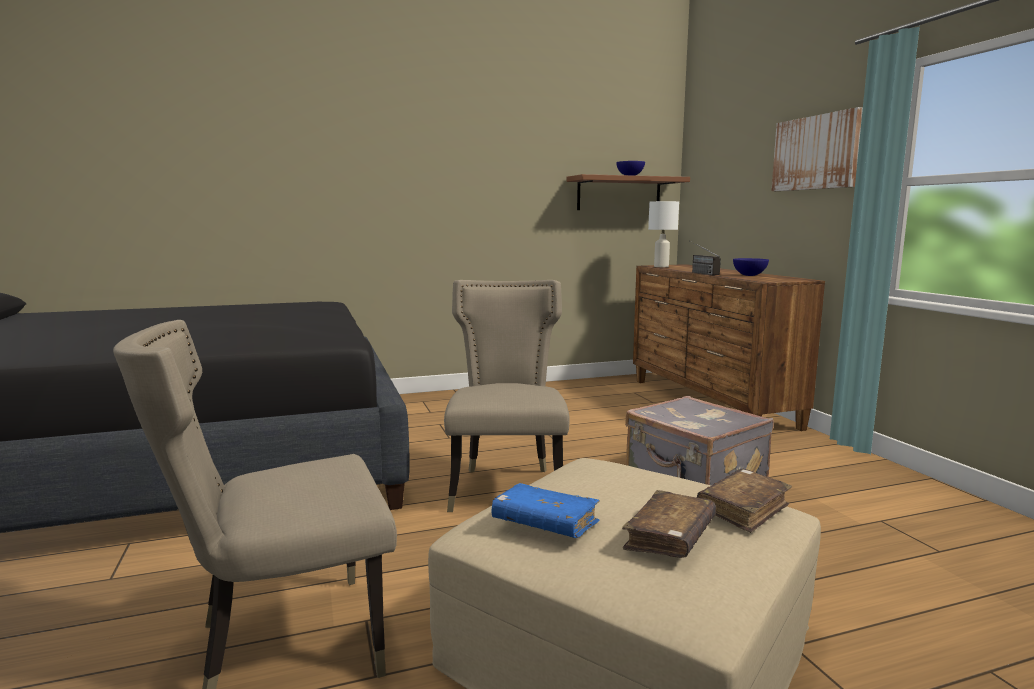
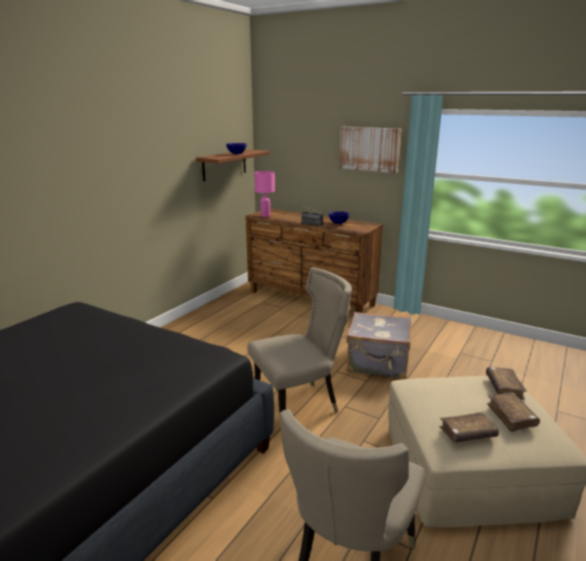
camera: 40 degrees left, 10 degrees up
beige chair [444,280,570,512] -> beige chair turned 105 degrees clockwise [248,267,352,413]
blue book [491,483,600,538] -> brown book [440,412,499,443]
white table lamp [648,201,679,267] -> pink table lamp [255,171,275,217]

